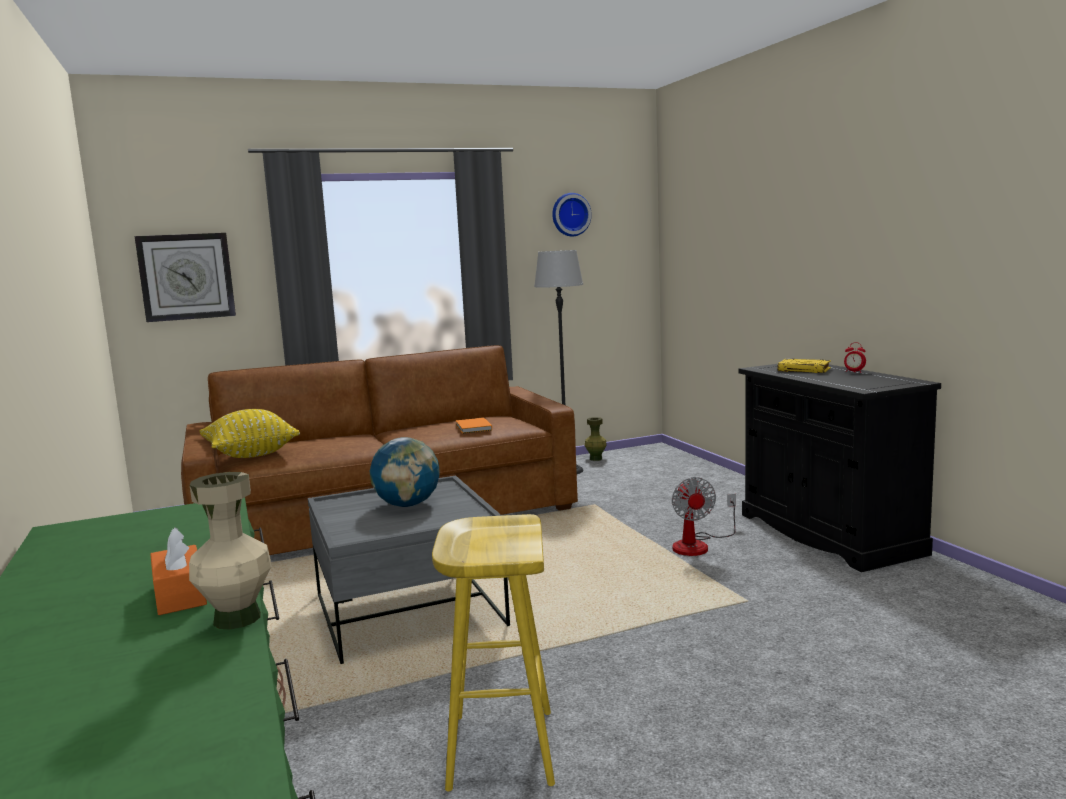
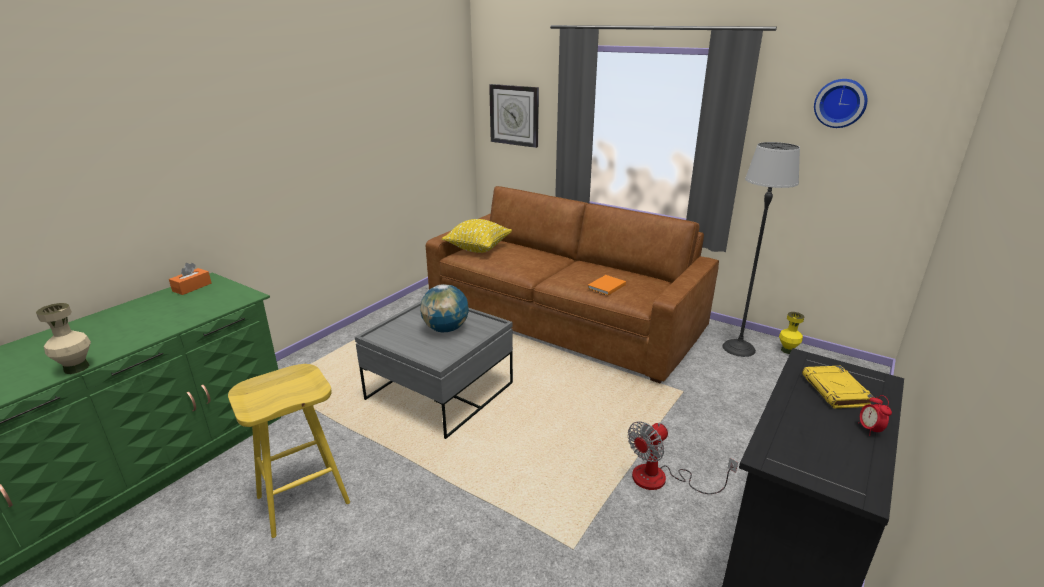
camera: 55 degrees right, 15 degrees up
orange tissue box [150,527,207,615] -> orange tissue box moved to [169,263,212,295]
green vase [585,417,607,461] -> yellow vase [779,312,805,354]

